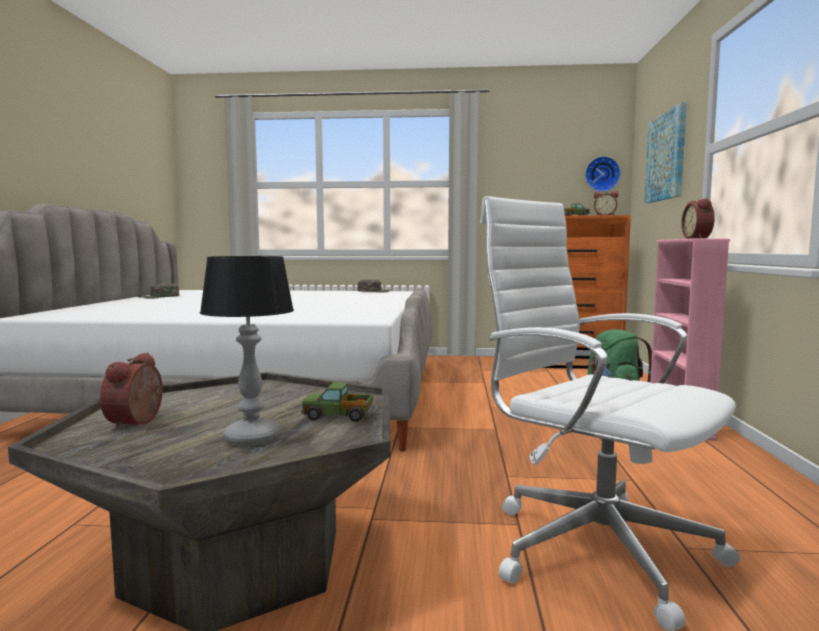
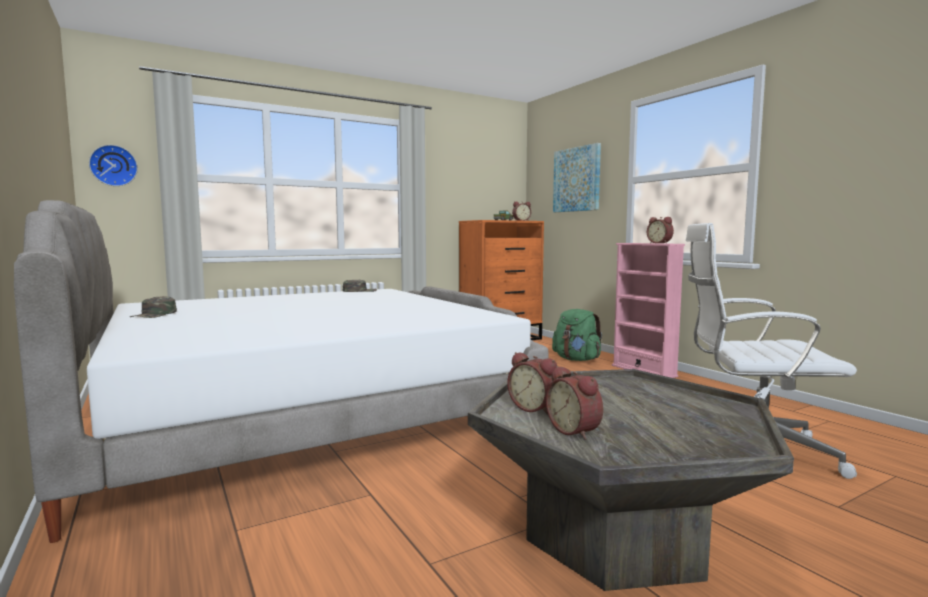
camera: 35 degrees left, 0 degrees up
table lamp [200,256,294,446] -> none
toy truck [301,382,374,422] -> none
wall clock [585,156,621,192] -> wall clock moved to [89,145,138,186]
none -> alarm clock [507,352,557,415]

